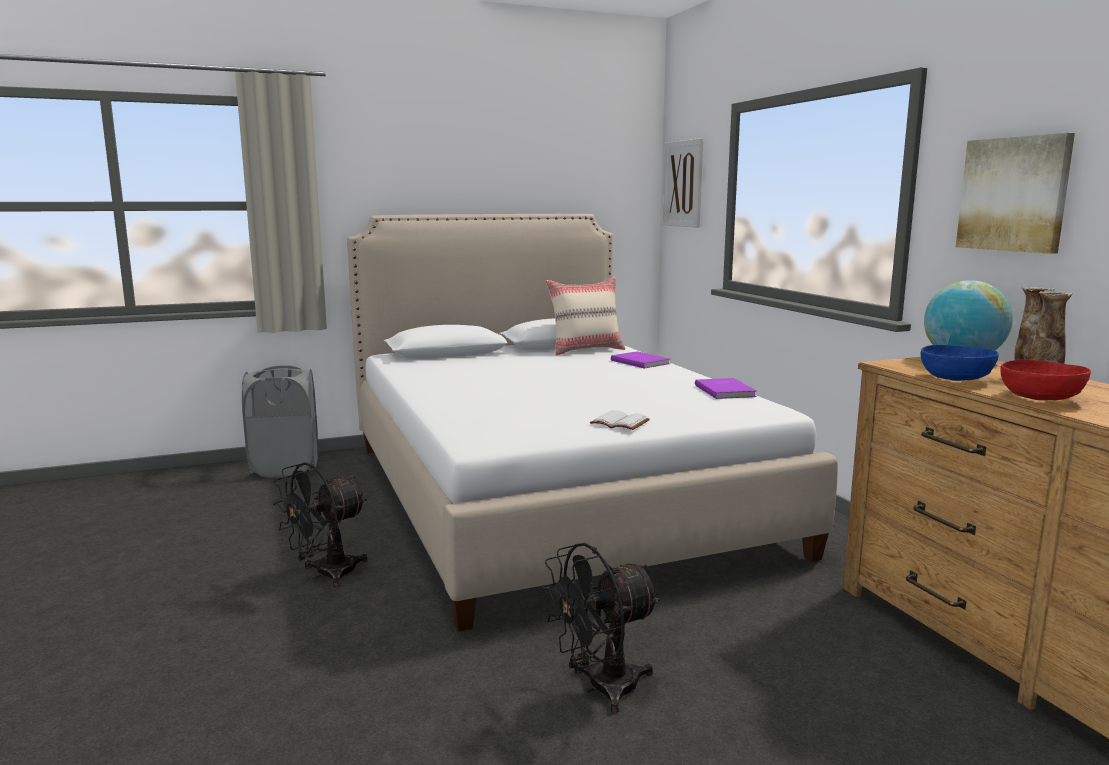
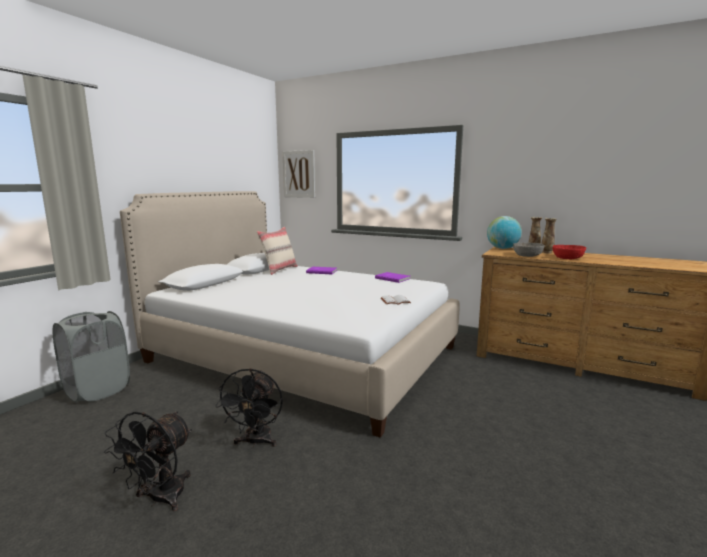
camera: 40 degrees left, 0 degrees up
black fan [542,543,661,713] -> black fan moved to [104,411,192,511]
blue bowl [921,345,999,381] -> grey bowl [513,243,545,257]
picture [956,133,1075,254] -> none

